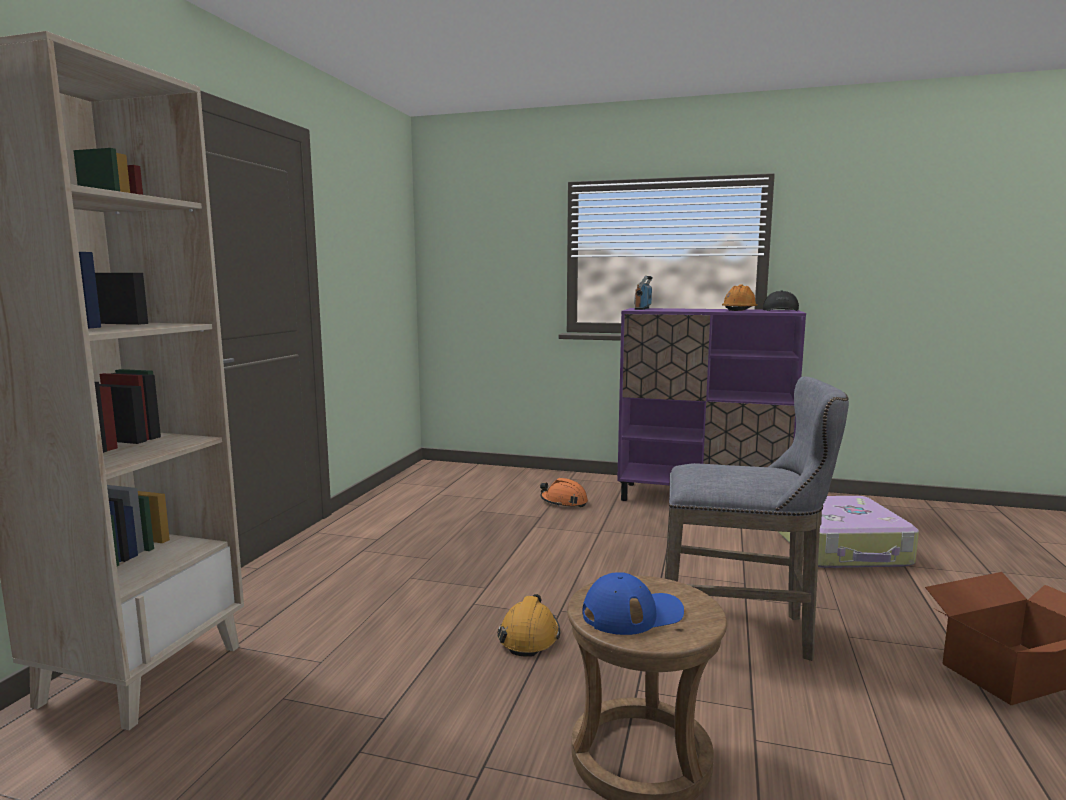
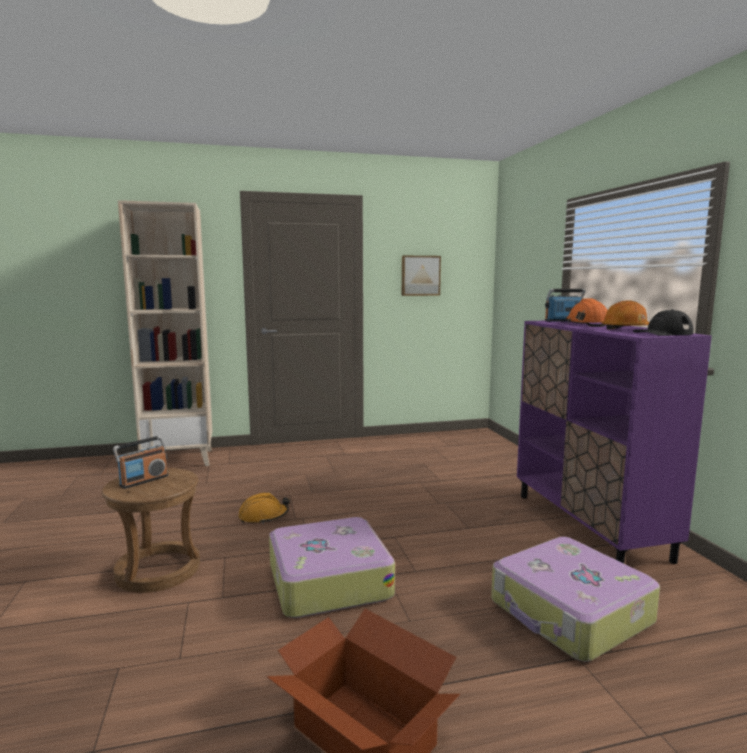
camera: 60 degrees right, 0 degrees up
orange hard hat [540,478,588,507] -> orange hard hat moved to [565,298,608,327]
blue cap [582,572,684,635] -> radio [113,436,168,489]
grey stool [665,376,849,661] -> suitcase [269,517,395,618]
none -> picture [402,256,441,296]

